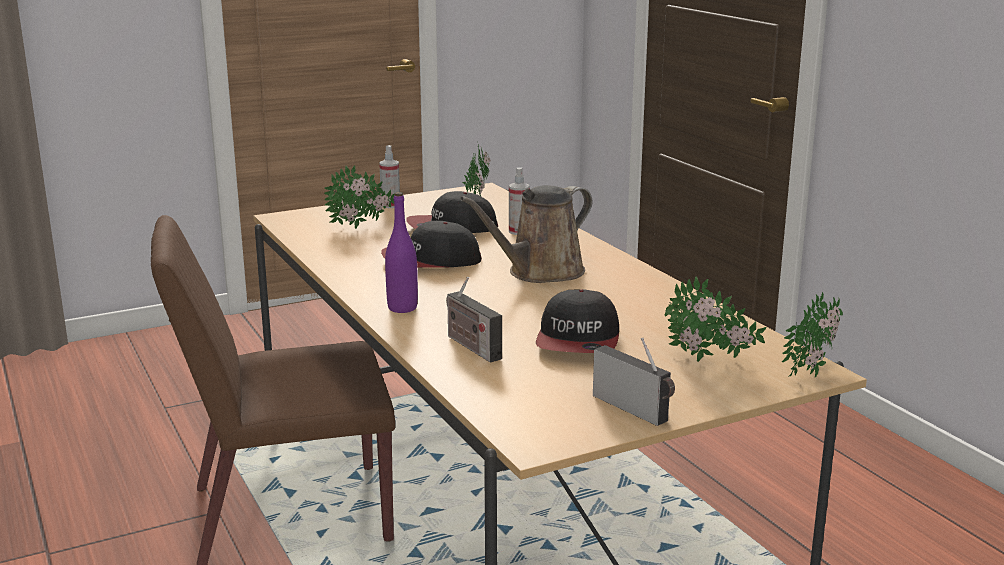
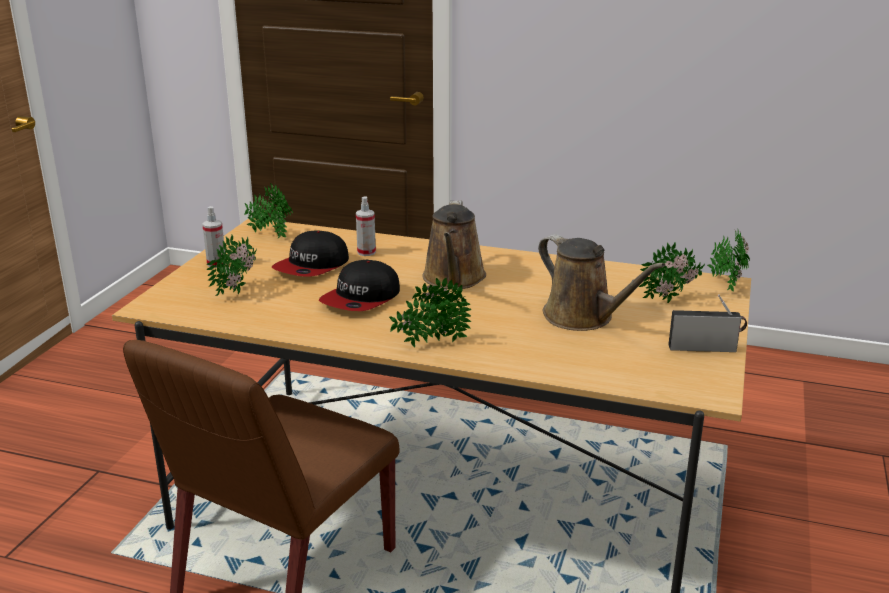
camera: 45 degrees left, 5 degrees up
purple bottle [385,192,418,313] -> potted plant [389,278,471,347]
radio [446,277,502,363] -> none
cap [536,289,619,353] -> brown watering can [538,234,665,331]

